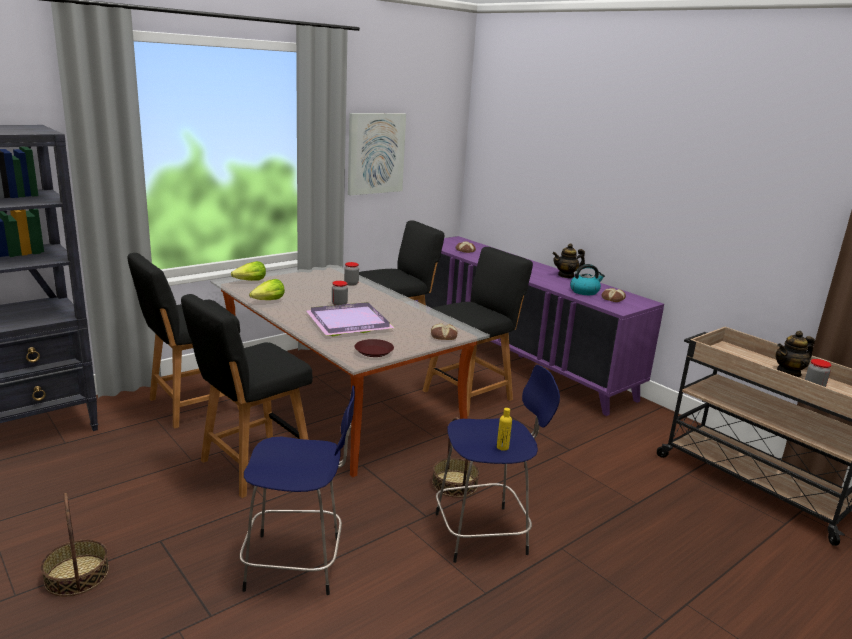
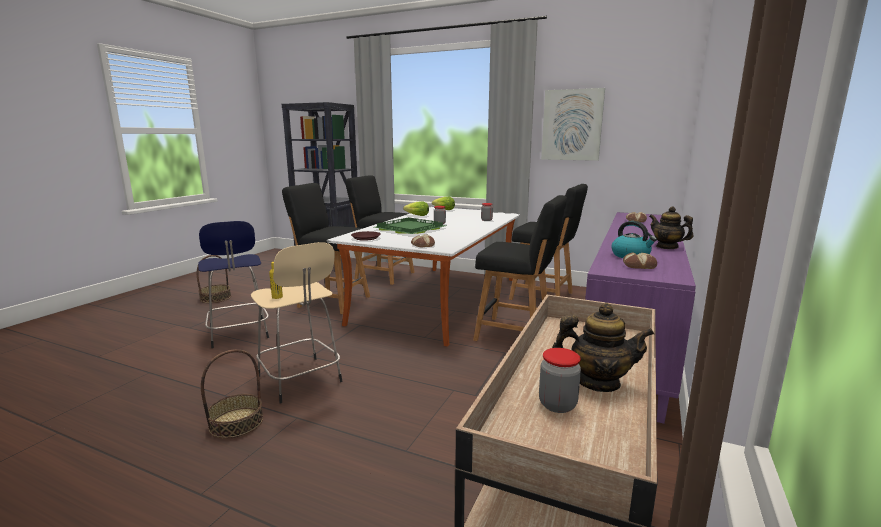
camera: 65 degrees right, 5 degrees down
purple tray [306,302,395,336] -> green tray [374,217,446,234]
basket [432,417,479,498] -> basket moved to [201,349,264,439]
blue stool [435,365,560,563] -> beige stool [251,242,342,404]
teapot [776,331,815,377] -> teapot turned 150 degrees clockwise [552,303,654,392]

